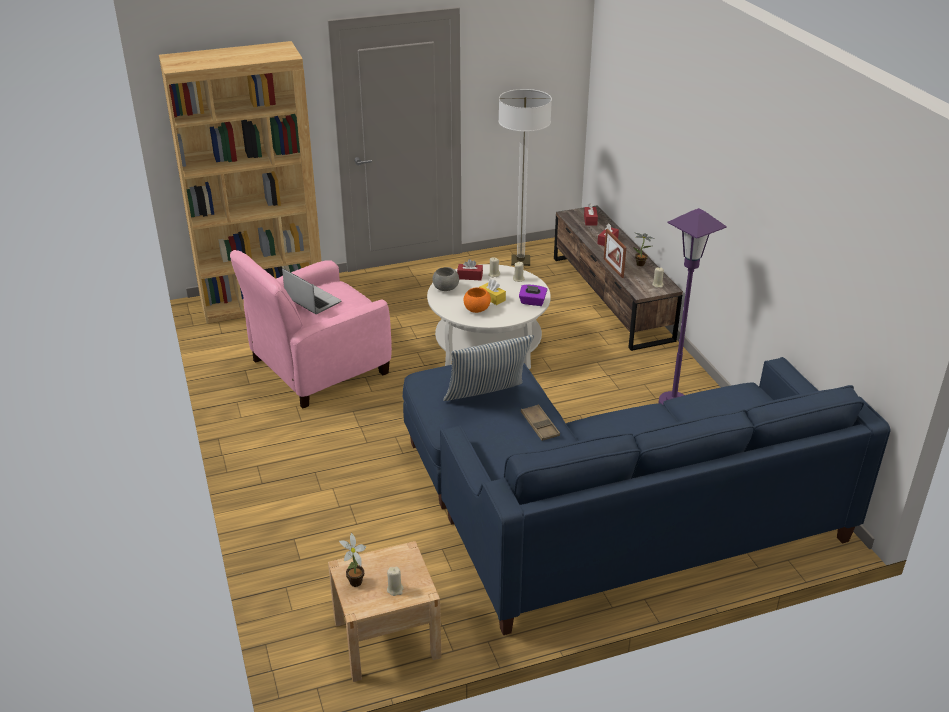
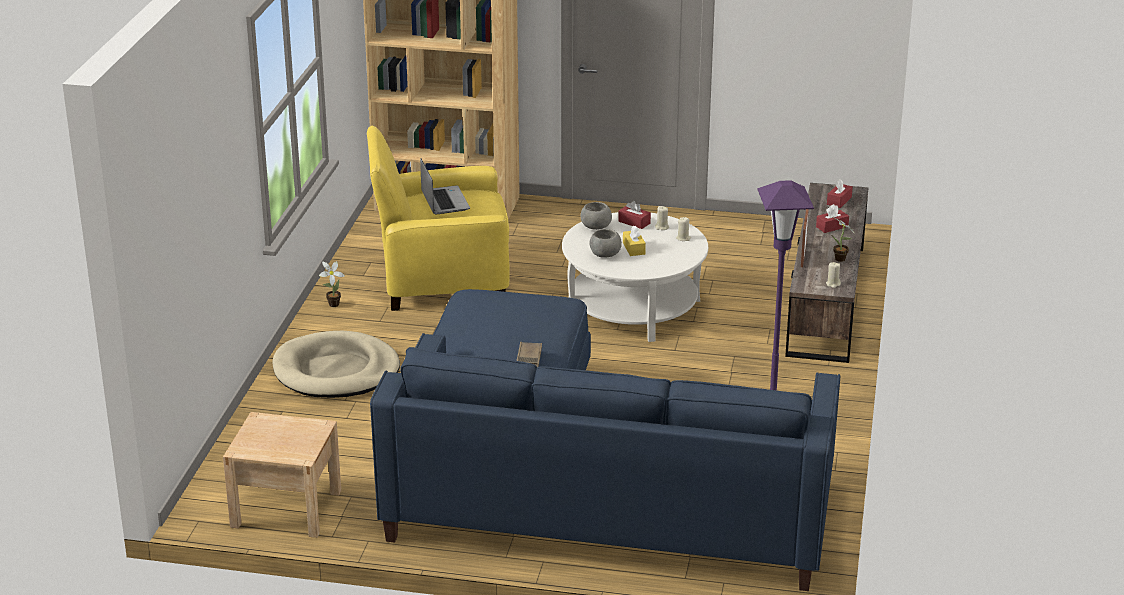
camera: 30 degrees right, 5 degrees down
pink armchair [230,250,392,409] -> yellow armchair [367,126,510,311]
potted plant [339,533,366,587] -> potted plant moved to [319,261,345,307]
beige candle [387,567,404,596] -> none
pillow [443,335,534,401] -> none
orange bowl [463,287,491,313] -> grey bowl [589,229,622,258]
floor lamp [498,89,552,266] -> none
purple tissue box [519,285,547,306] -> none
none -> beige dog bed [272,331,400,398]

